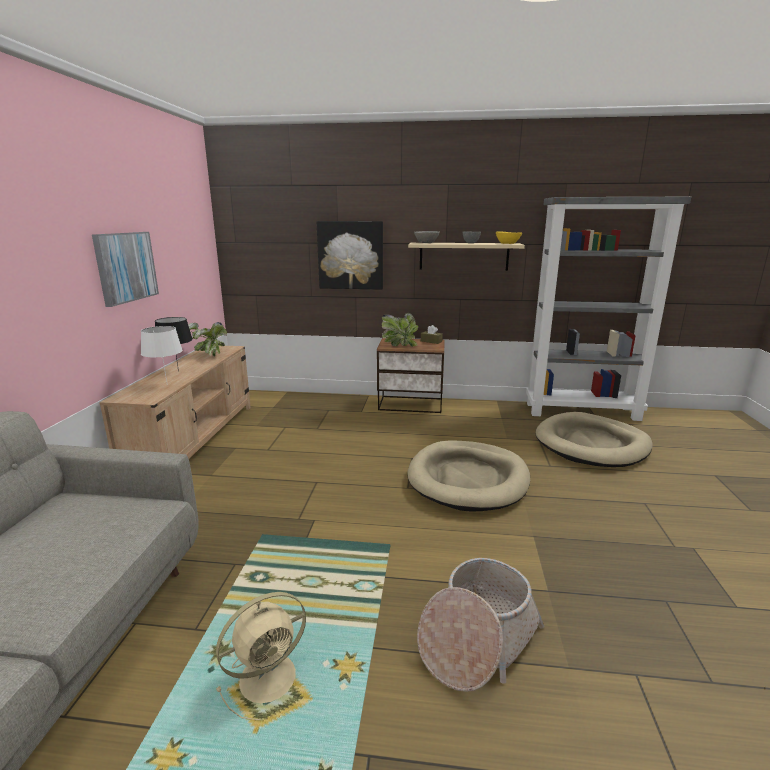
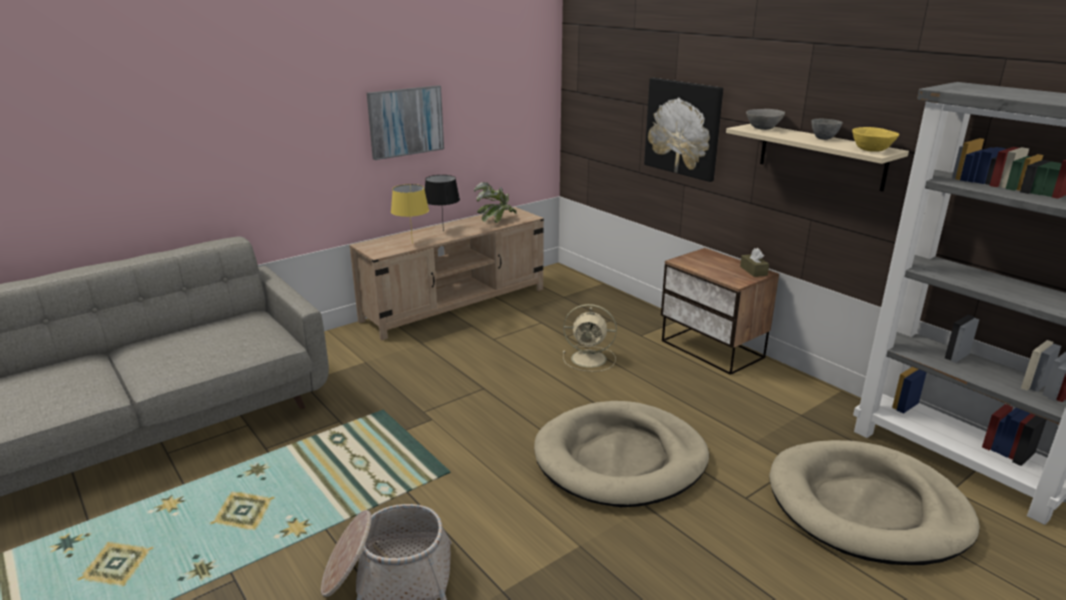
camera: 45 degrees right, 5 degrees up
white table lamp [141,326,183,382] -> yellow table lamp [391,184,429,243]
beige fan [216,592,306,720] -> beige fan moved to [563,304,617,372]
potted plant [382,313,418,347] -> none

